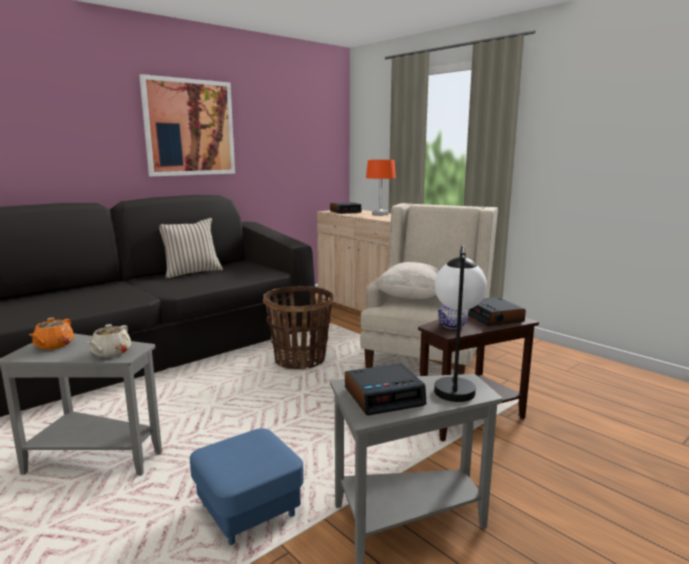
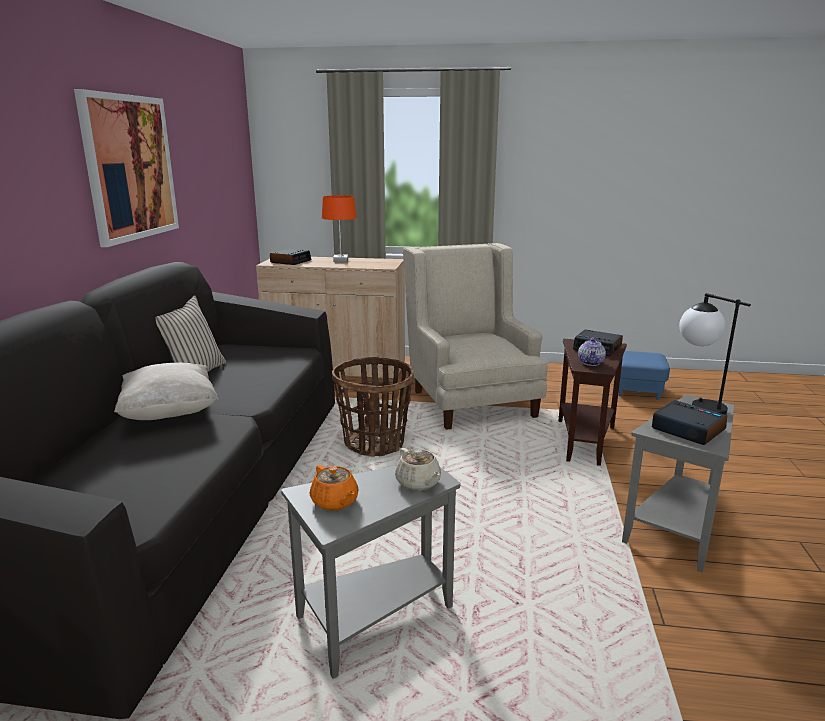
camera: 40 degrees left, 5 degrees up
blue ottoman [190,428,304,545] -> blue ottoman moved to [614,351,670,400]
alarm clock [345,363,427,415] -> alarm clock turned 75 degrees counterclockwise [652,400,727,445]
beige pillow [374,262,440,299] -> beige pillow moved to [114,362,219,420]

